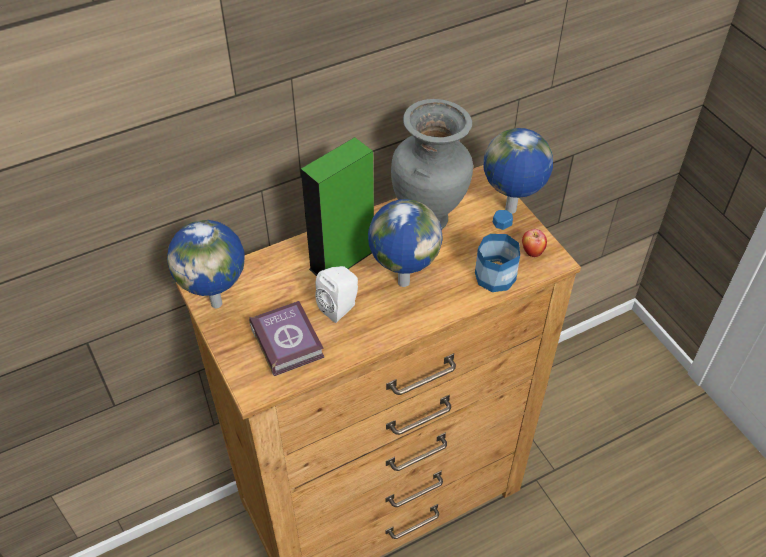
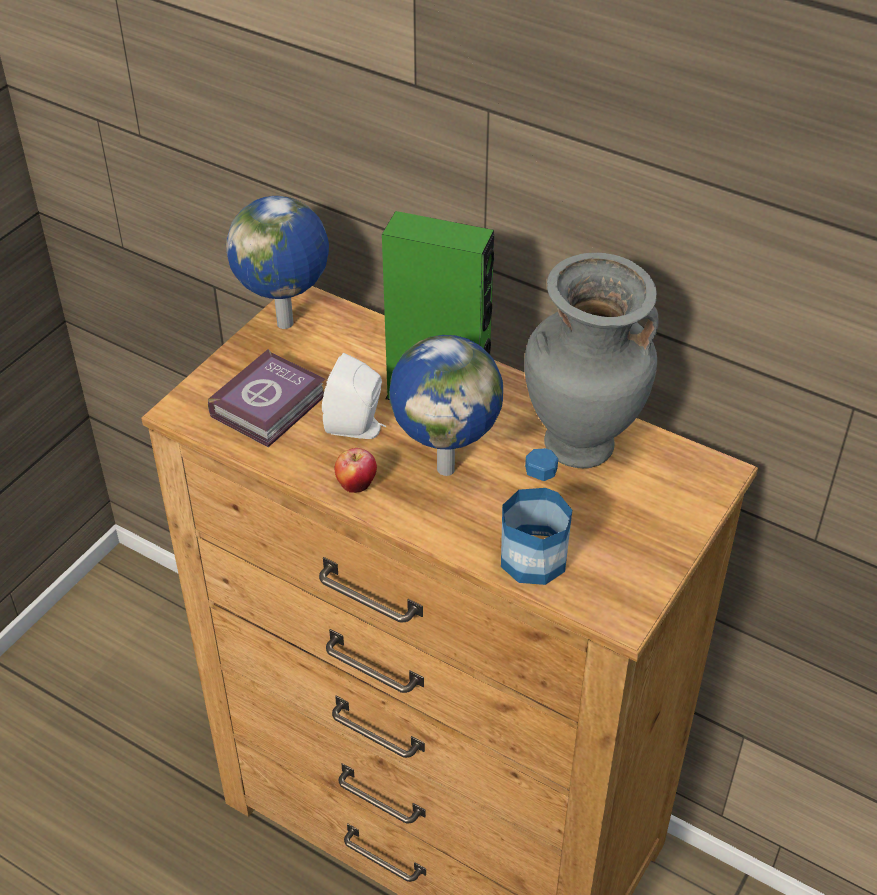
camera: 60 degrees right, 5 degrees down
globe [484,128,553,214] -> none
apple [522,229,547,257] -> apple moved to [335,448,377,493]

